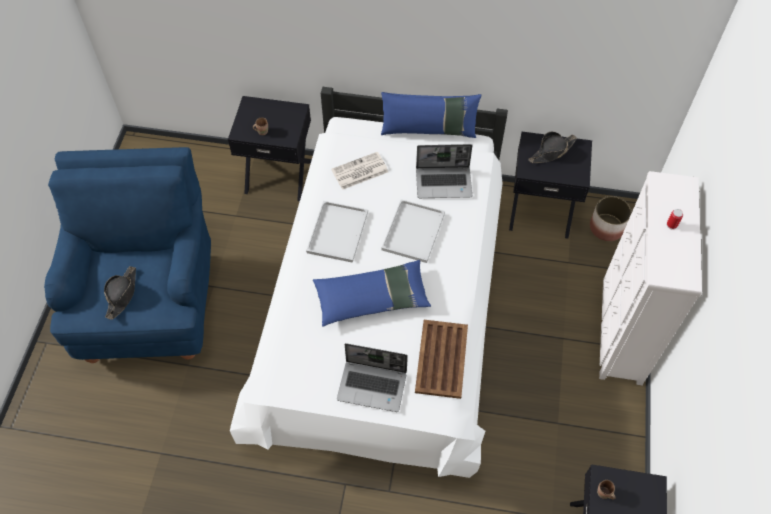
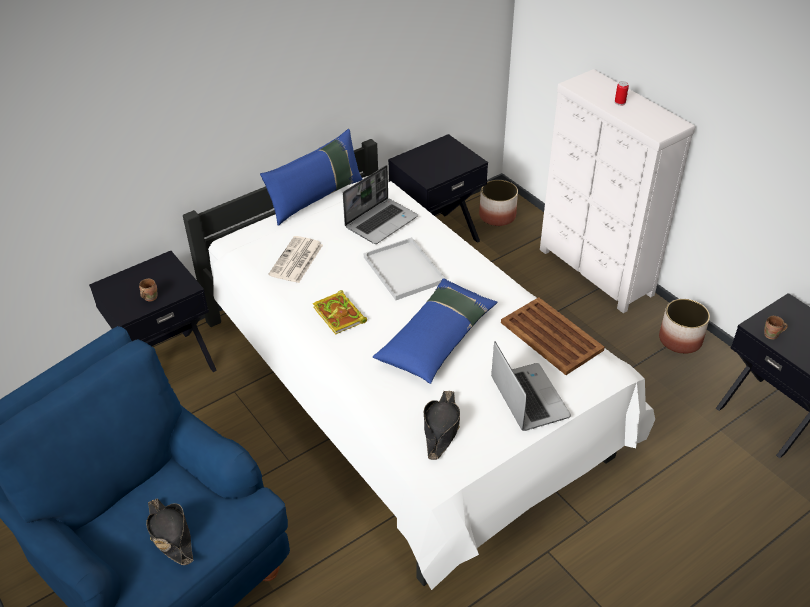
camera: 45 degrees left, 15 degrees down
white tray [306,201,368,263] -> book [313,290,367,335]
laptop [337,343,408,412] -> laptop turned 75 degrees counterclockwise [491,341,571,431]
black hat [528,132,577,163] -> black hat moved to [424,391,460,460]
none -> planter [659,299,710,354]

